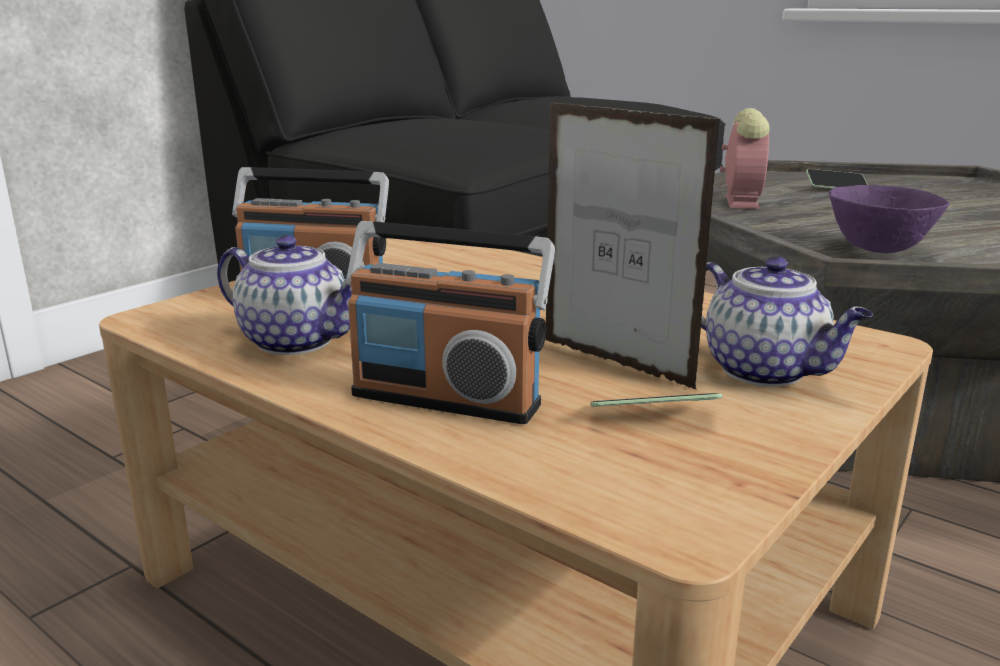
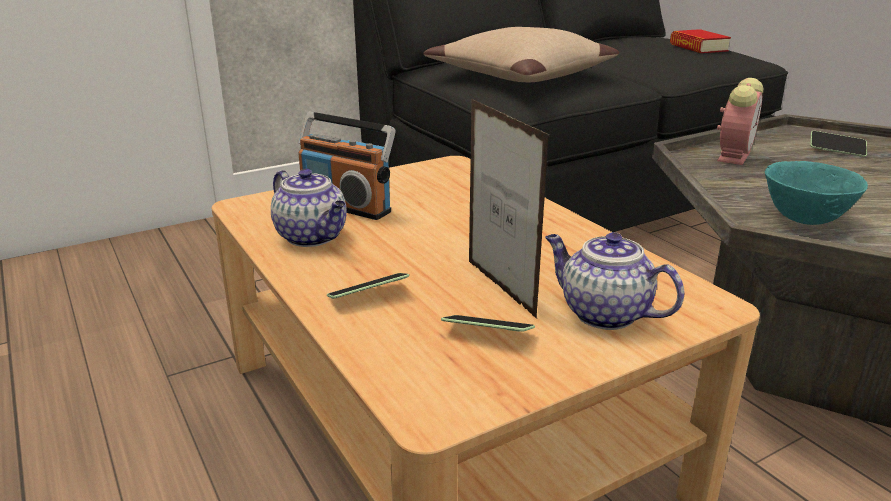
camera: 20 degrees right, 5 degrees up
radio [345,221,555,424] -> phone [327,273,409,299]
teapot [701,256,873,386] -> teapot turned 150 degrees clockwise [545,232,685,330]
purple bowl [829,185,950,253] -> turquoise bowl [765,161,868,225]
none -> beige pillow [423,27,619,82]
none -> book [670,29,731,53]

